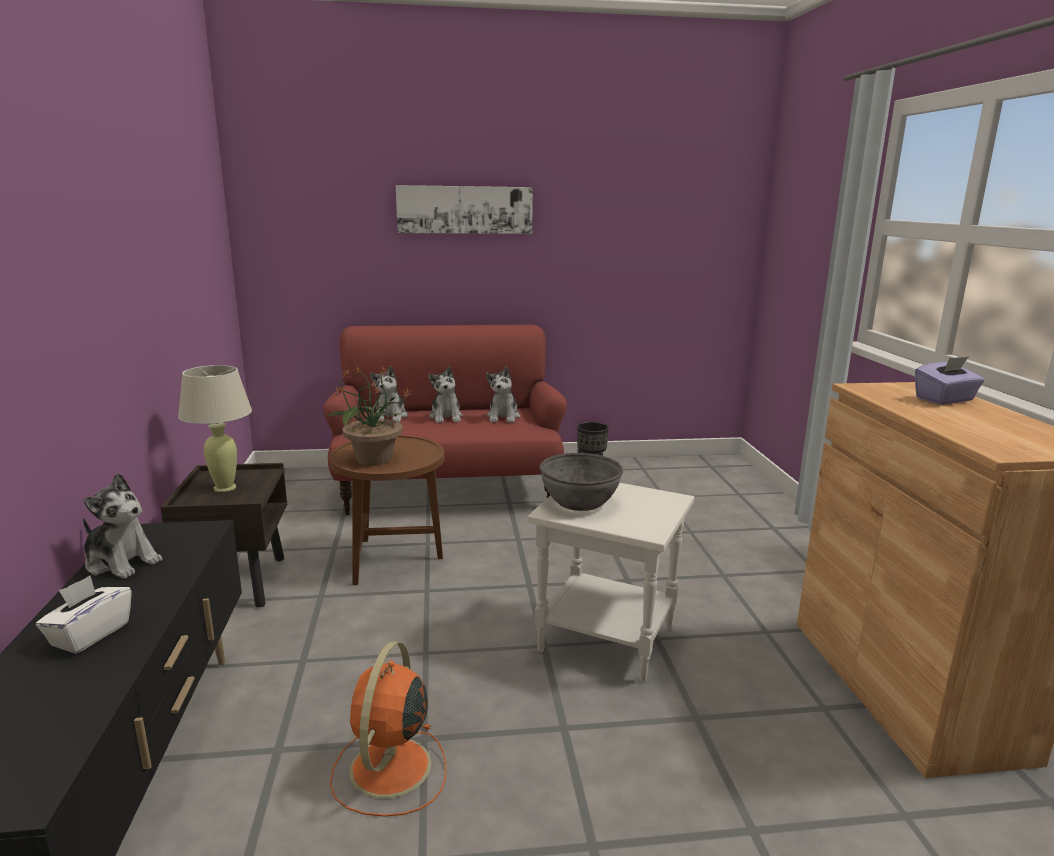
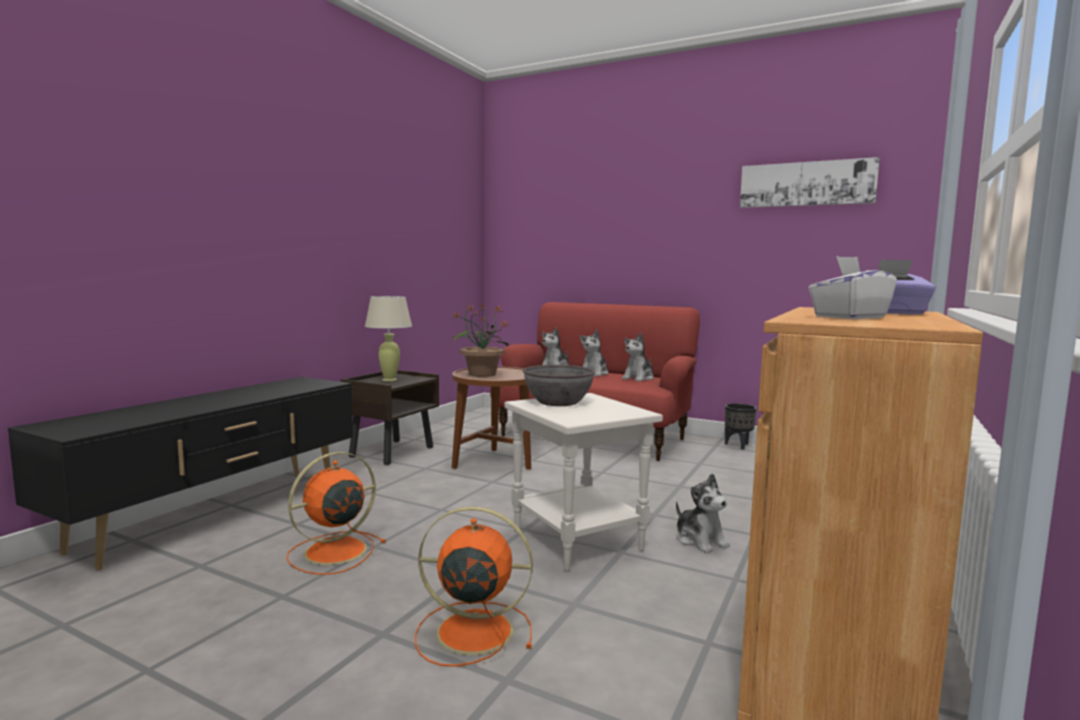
camera: 35 degrees right, 10 degrees down
white tissue box [36,576,132,654] -> white tissue box moved to [809,256,897,319]
plush toy [83,473,163,579] -> plush toy moved to [676,473,730,553]
picture [396,185,533,234] -> picture moved to [740,157,880,208]
none -> orange fan [415,506,533,667]

